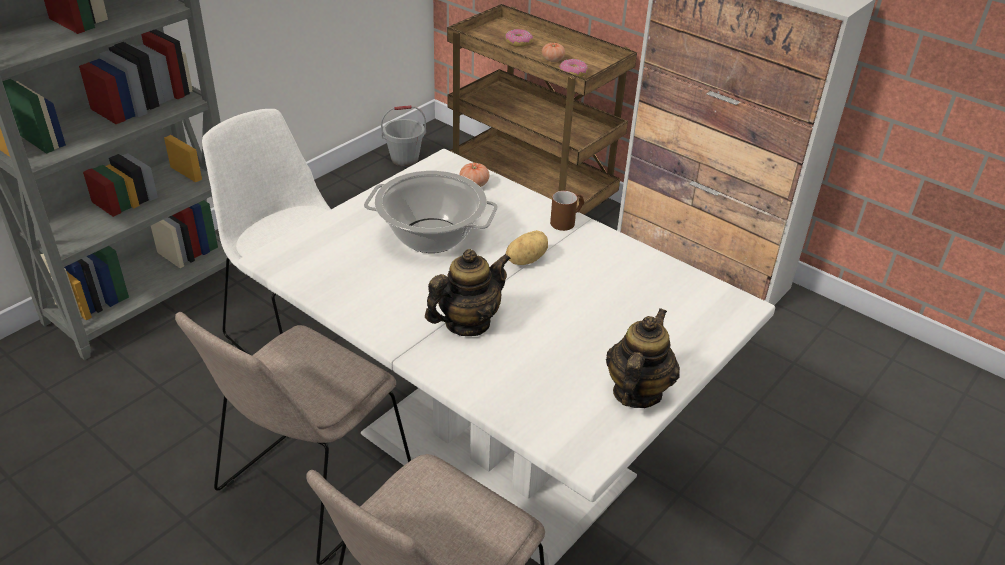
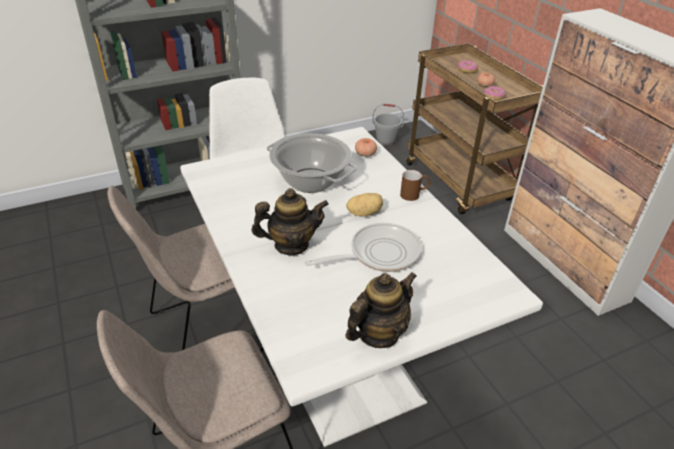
camera: 25 degrees right, 0 degrees up
none -> frying pan [304,223,422,272]

